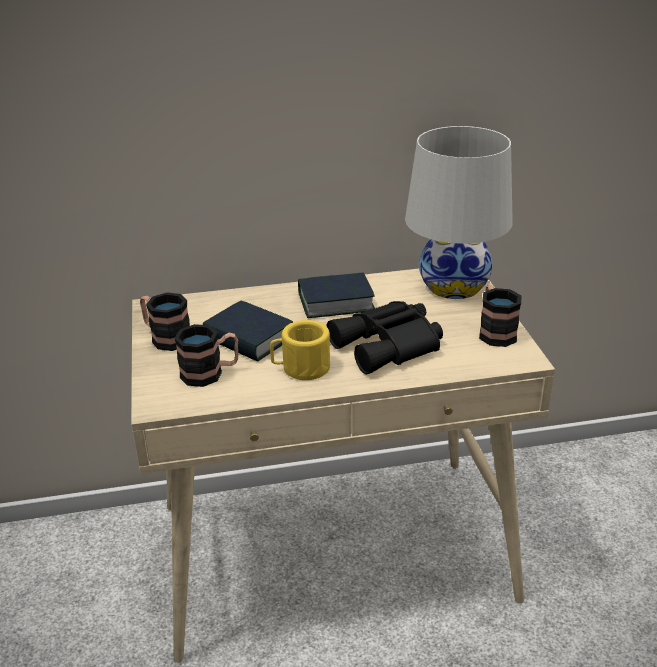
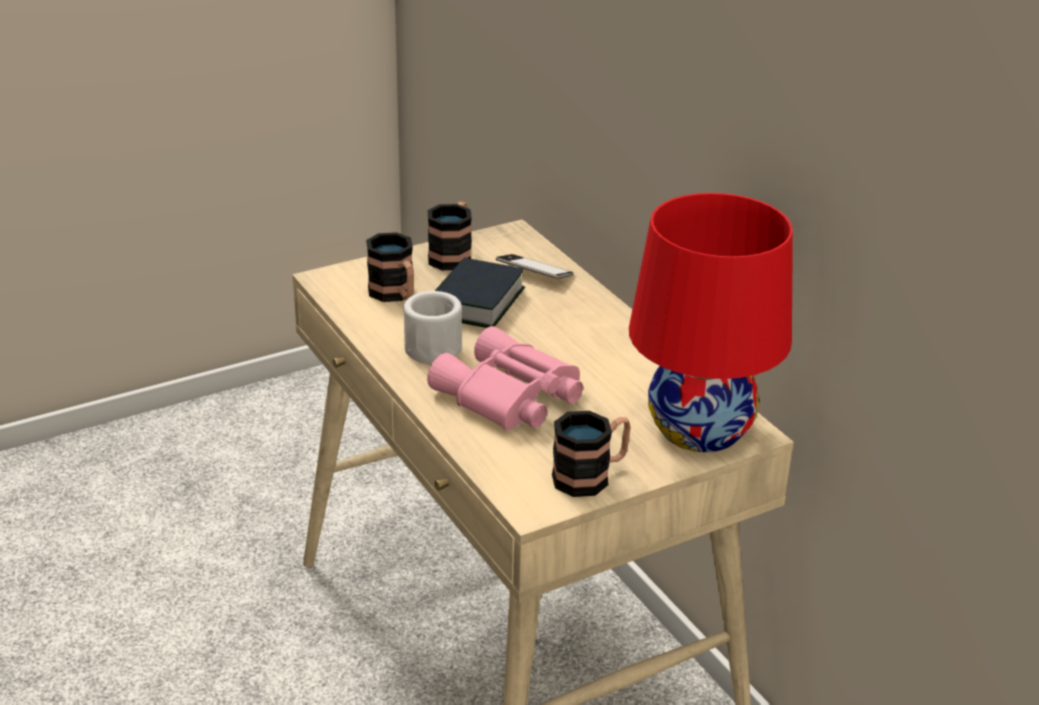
camera: 70 degrees right, 0 degrees up
yellow mug [270,320,330,380] -> white mug [404,291,462,364]
book [298,272,375,318] -> none
black binoculars [326,301,443,374] -> pink binoculars [427,326,583,430]
white table lamp [405,126,513,299] -> red table lamp [629,193,793,452]
none -> phone [496,254,574,279]

